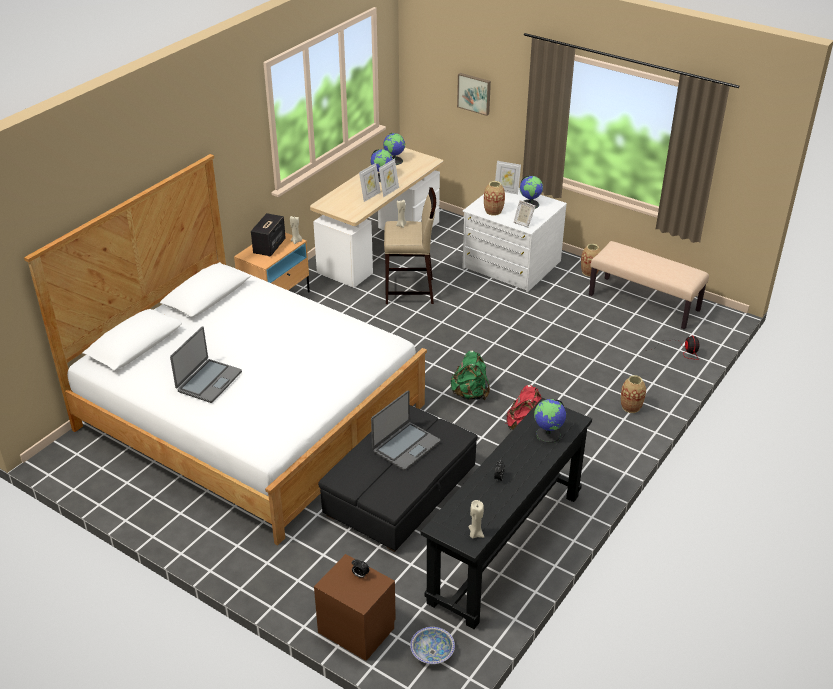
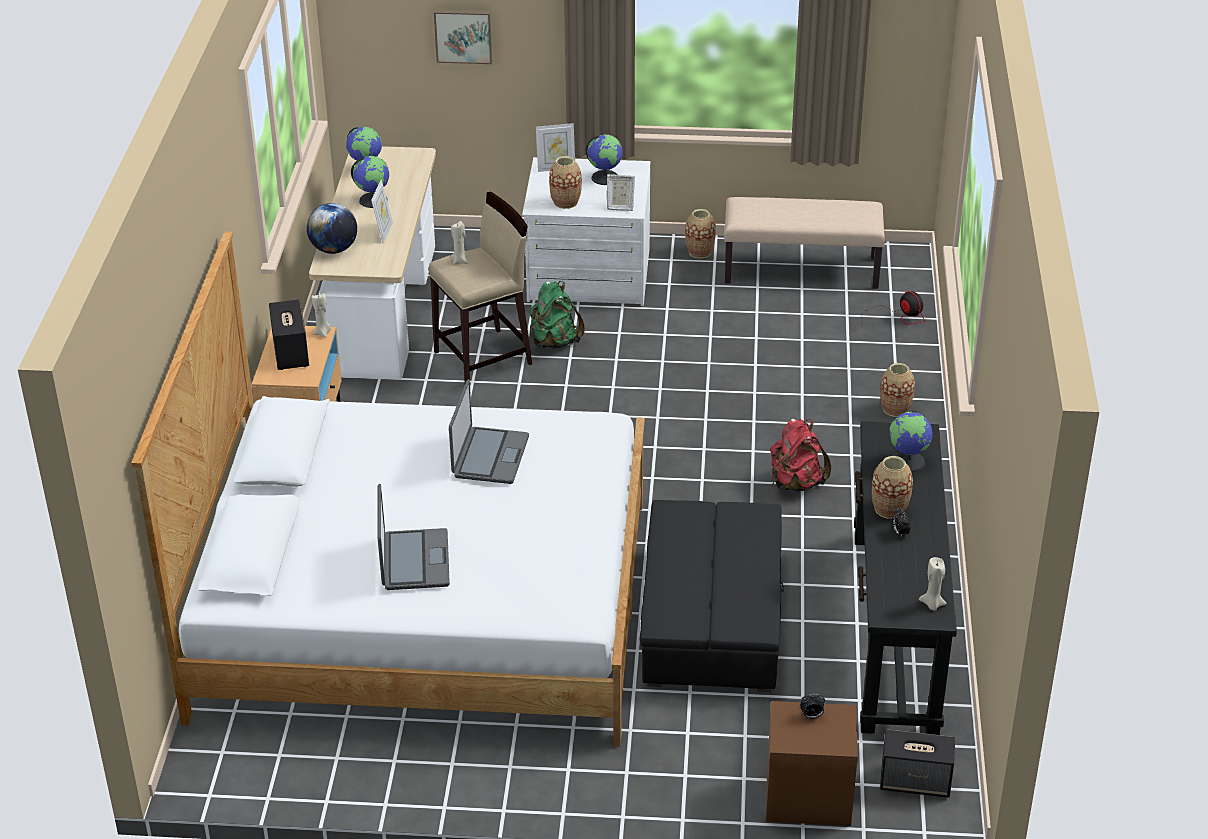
camera: 30 degrees left, 0 degrees up
laptop [371,390,440,471] -> laptop moved to [449,379,529,484]
picture frame [379,158,399,197] -> none
bowl [410,627,455,664] -> speaker [880,729,955,798]
green backpack [450,350,490,400] -> green backpack moved to [530,281,585,349]
none -> globe [307,203,357,254]
none -> vase [872,456,913,519]

